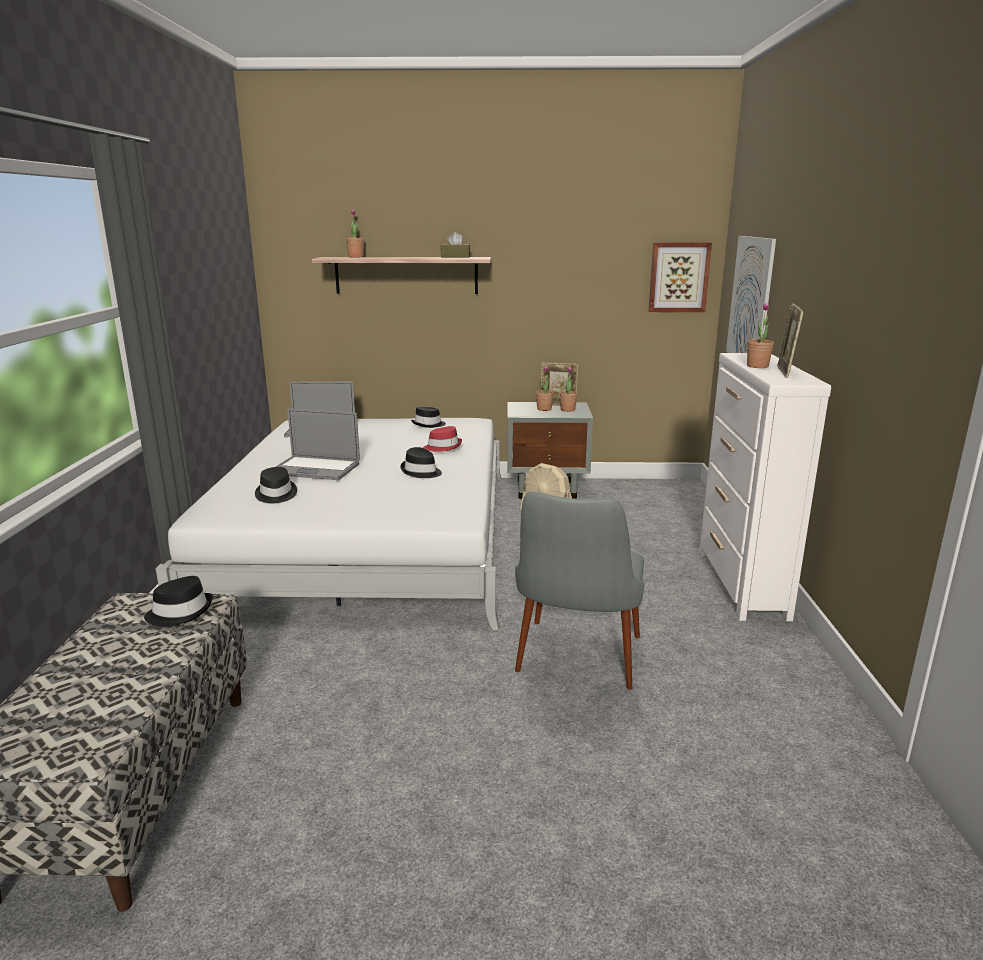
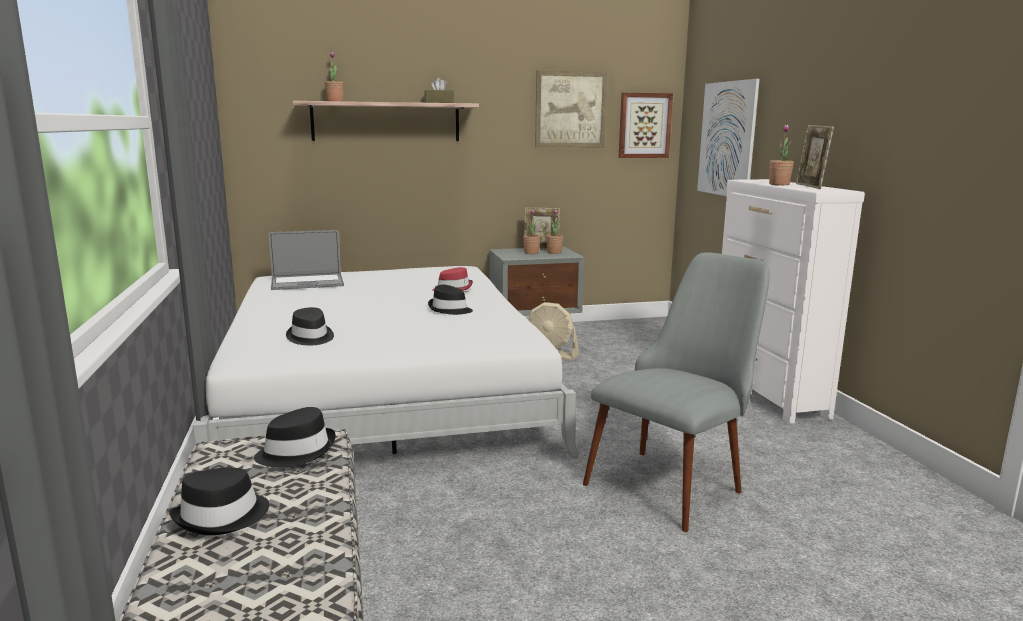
camera: 15 degrees left, 5 degrees down
laptop [276,408,360,480] -> none
black hat [411,407,446,428] -> black hat moved to [169,467,269,535]
grey chair [515,491,644,690] -> grey chair turned 135 degrees counterclockwise [583,252,770,532]
none -> picture [535,71,607,147]

